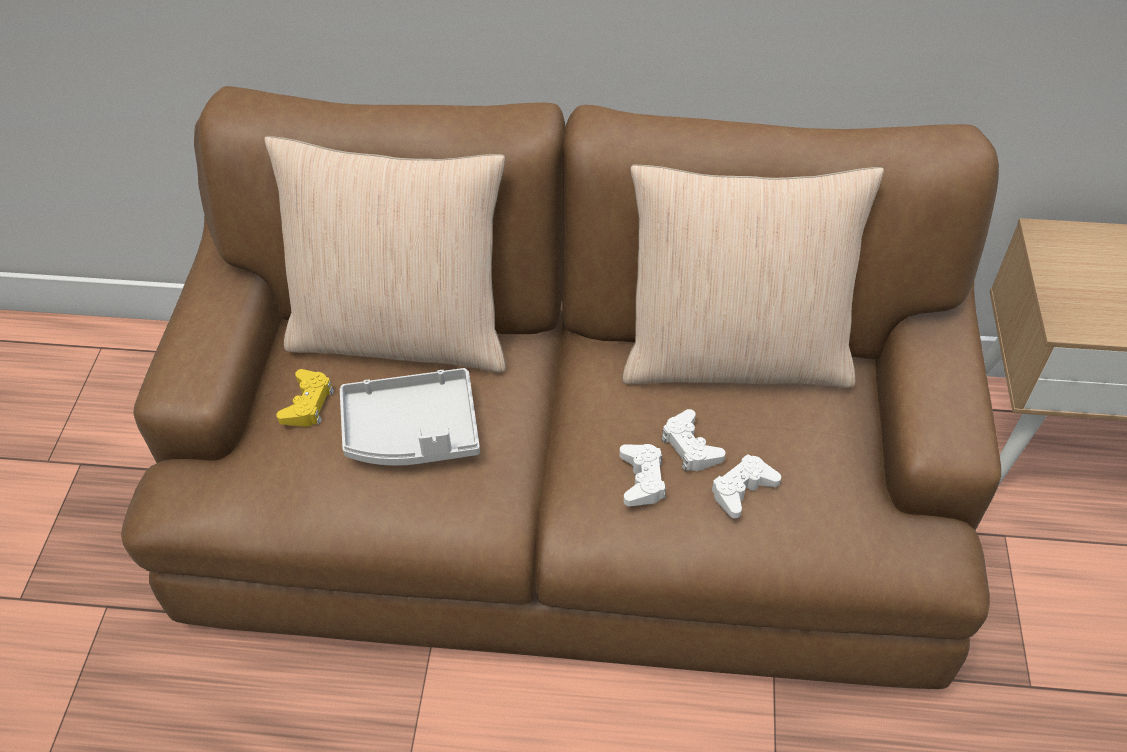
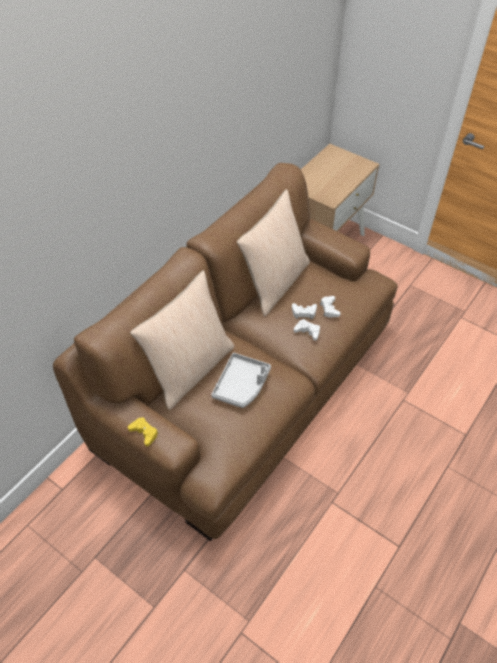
camera: 60 degrees left, 0 degrees up
yellow game controller [277,369,334,427] -> yellow game controller moved to [128,417,158,446]

